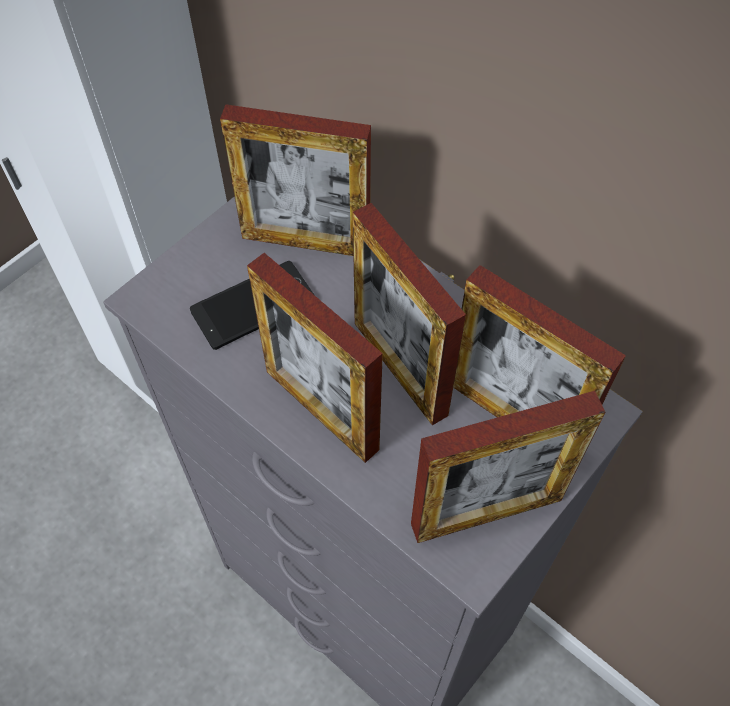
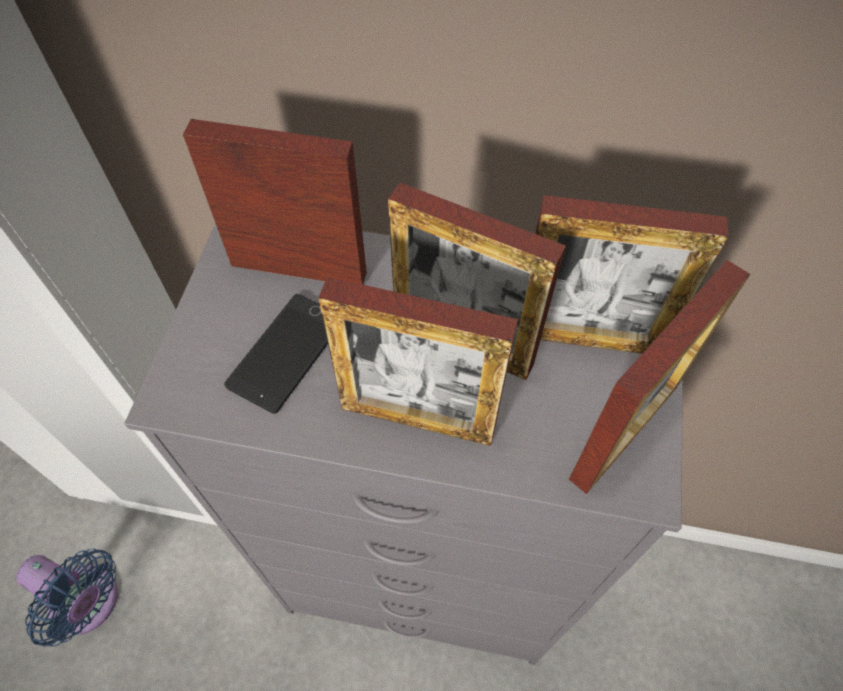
camera: 30 degrees left, 0 degrees up
picture frame [220,104,371,256] -> picture frame turned 150 degrees counterclockwise [183,119,367,285]
none -> blue fan [16,548,117,647]

